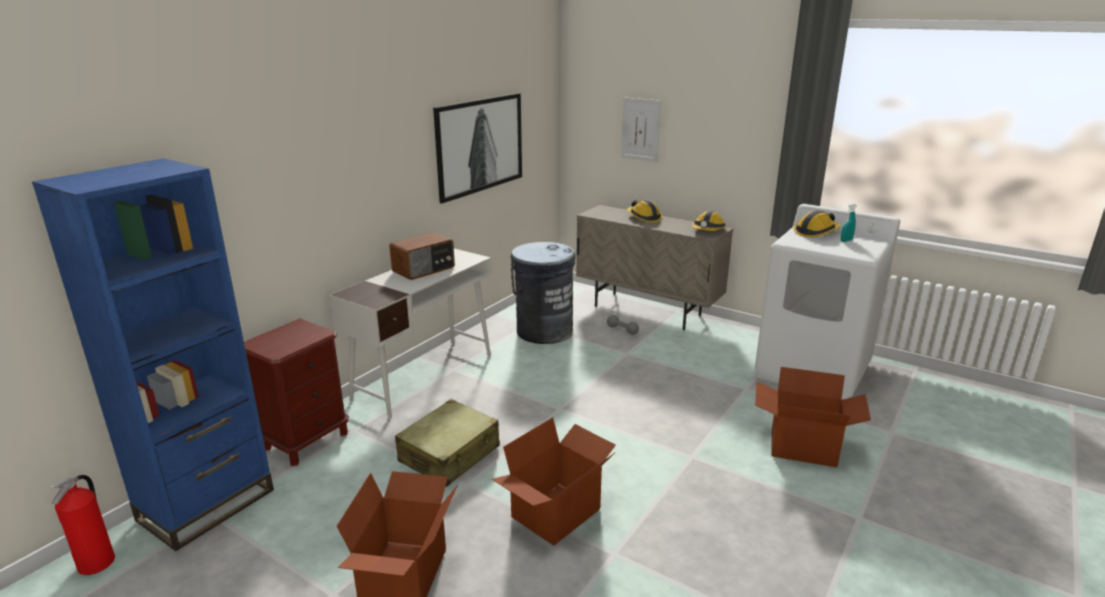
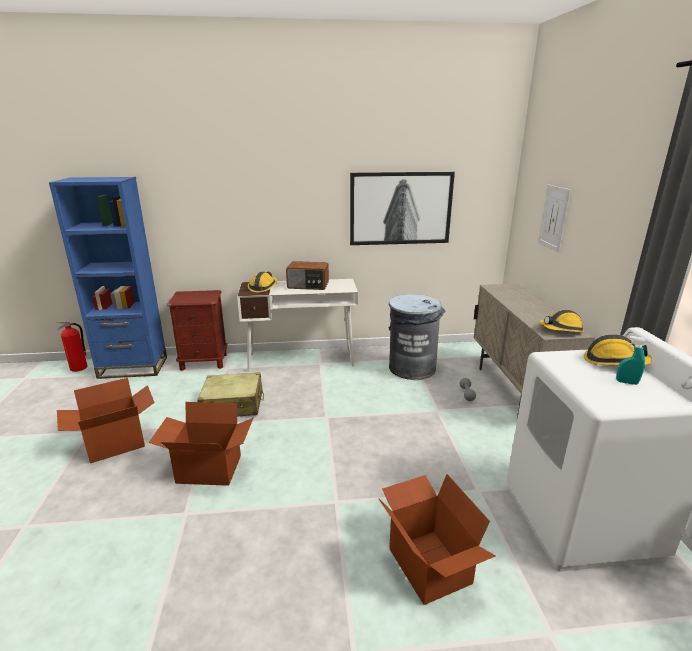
camera: 50 degrees right, 0 degrees up
hard hat [627,200,662,223] -> hard hat moved to [248,272,277,293]

